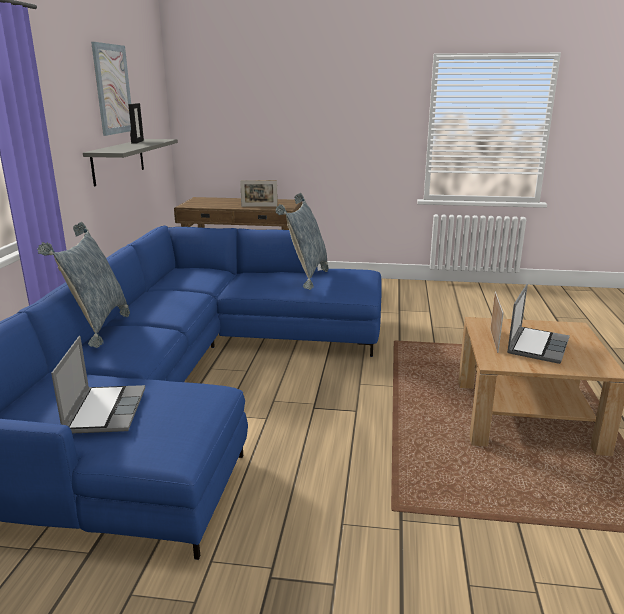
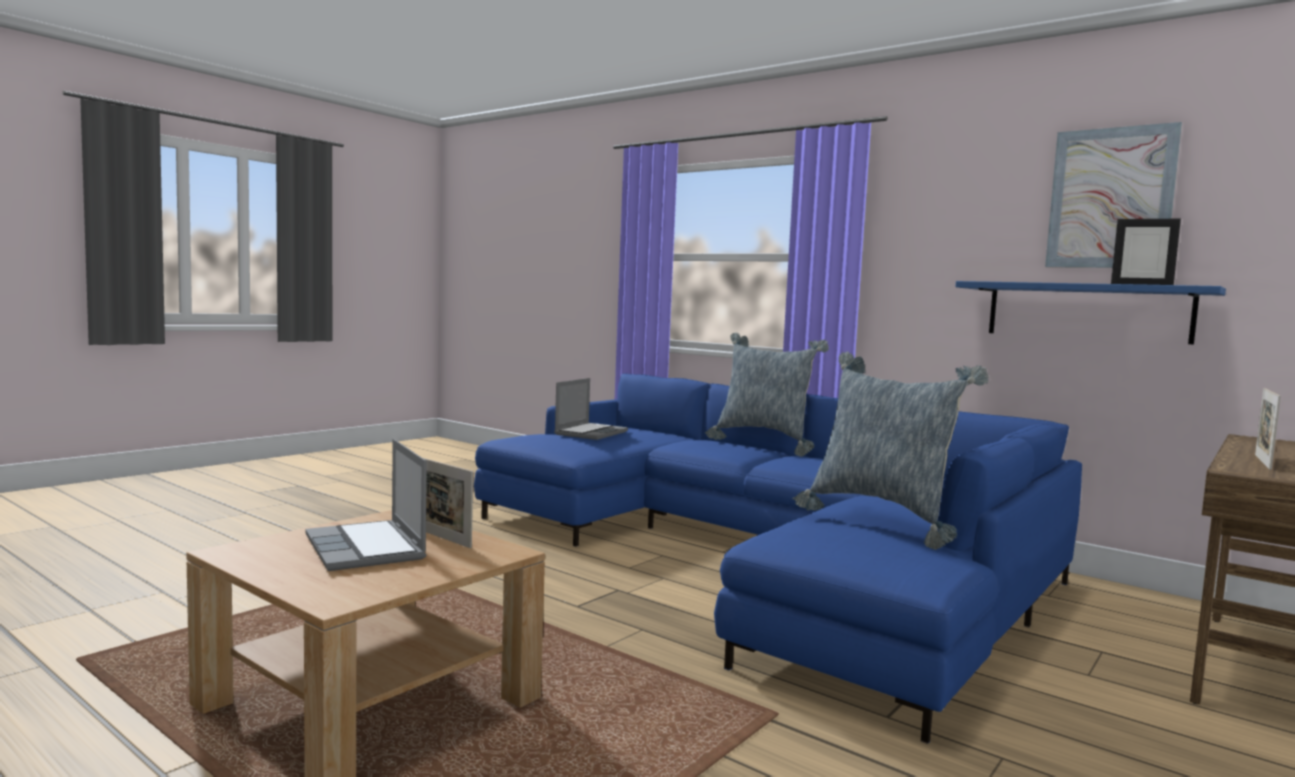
camera: 120 degrees right, 15 degrees down
laptop [51,336,145,433] -> laptop turned 90 degrees counterclockwise [554,378,628,440]
grey shelf [83,139,178,186] -> blue shelf [955,281,1226,345]

